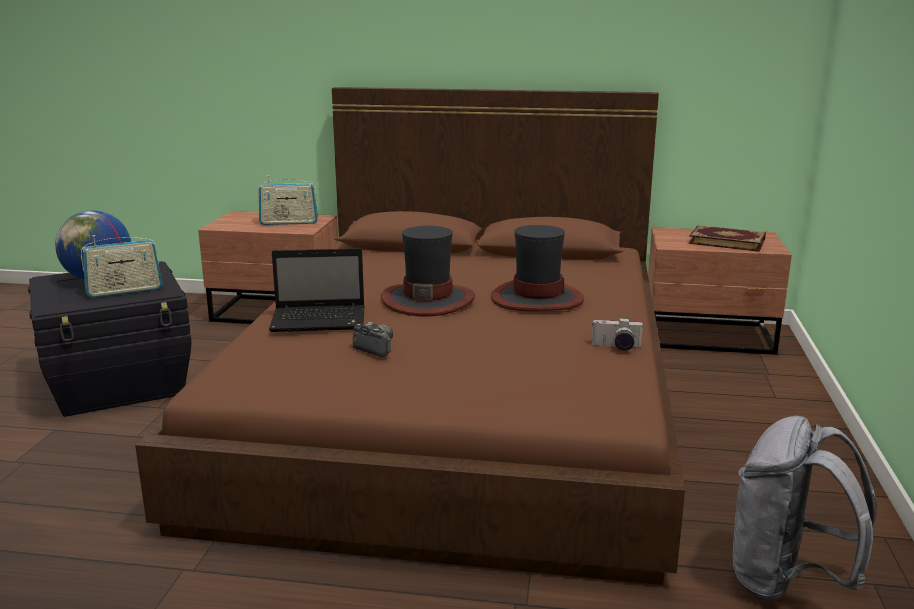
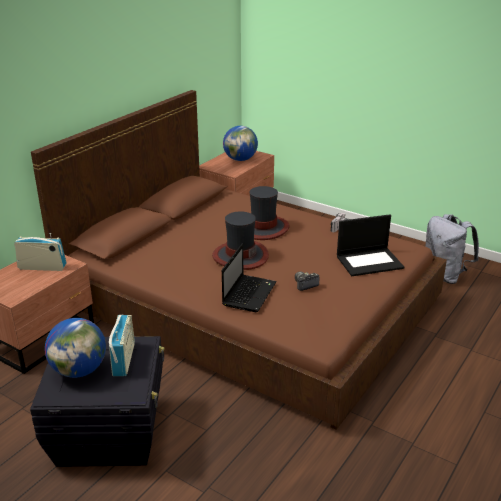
camera: 65 degrees left, 10 degrees up
radio [258,175,318,225] -> radio turned 105 degrees counterclockwise [14,233,67,271]
book [689,225,766,252] -> globe [223,126,258,161]
none -> laptop [337,214,404,276]

